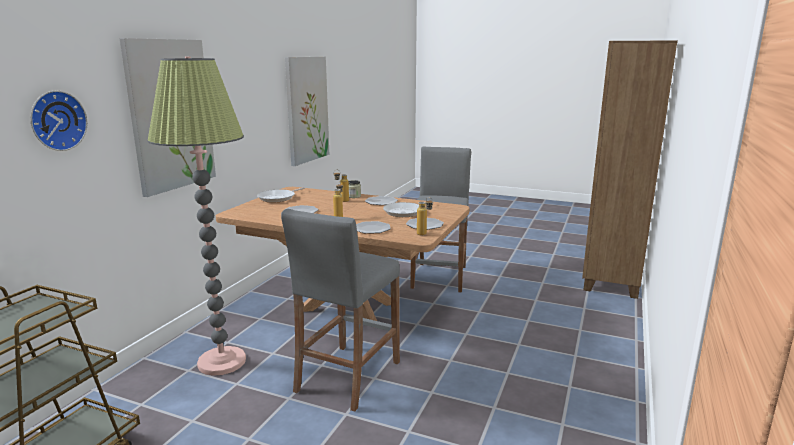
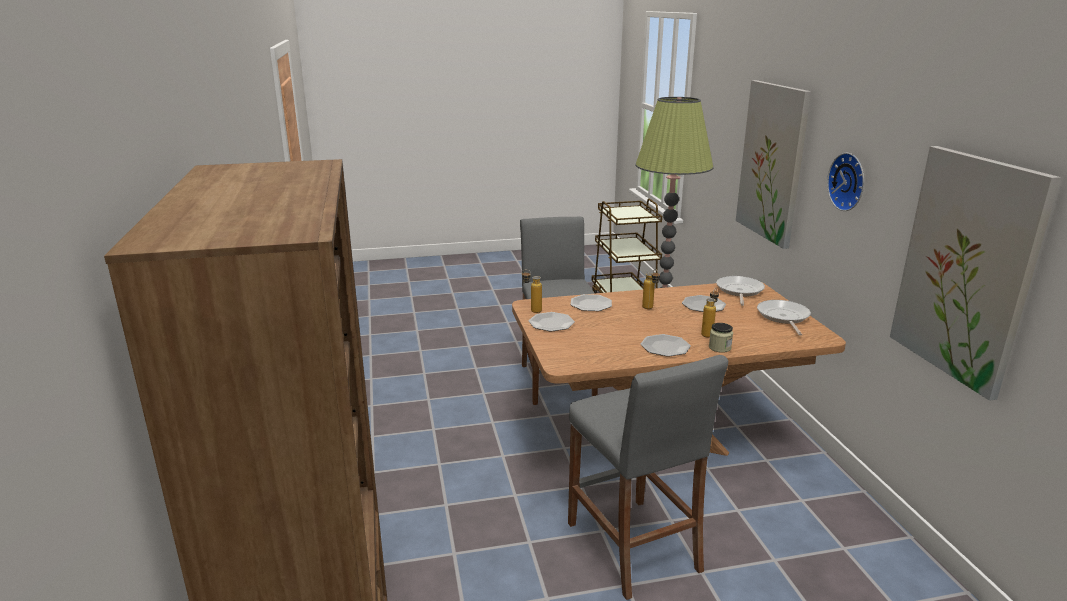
camera: 145 degrees right, 5 degrees up
wall clock [30,91,87,151] -> wall clock moved to [827,153,864,211]
frying pan [383,201,434,217] -> frying pan moved to [716,276,765,306]

